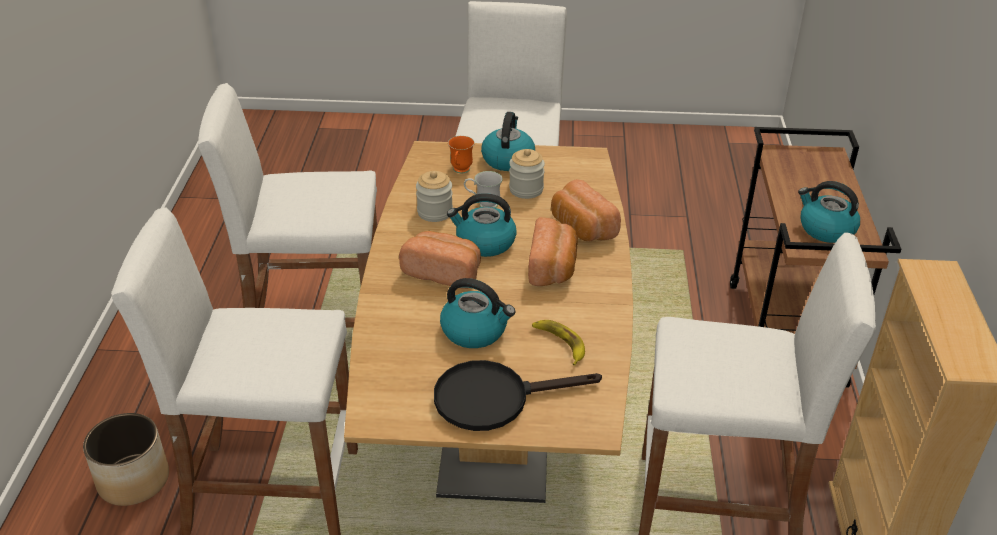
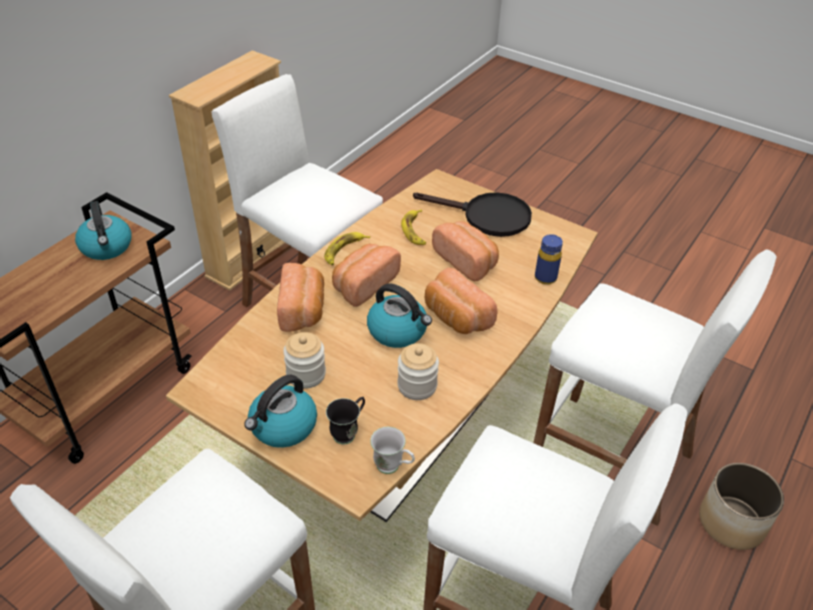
camera: 150 degrees left, 5 degrees up
kettle [440,278,515,348] -> bread [432,221,499,281]
orange mug [448,136,475,173] -> black mug [326,397,365,445]
white mug [464,171,503,208] -> white mug moved to [370,427,415,474]
none -> banana [324,232,370,265]
none -> blue bottle [535,234,563,285]

